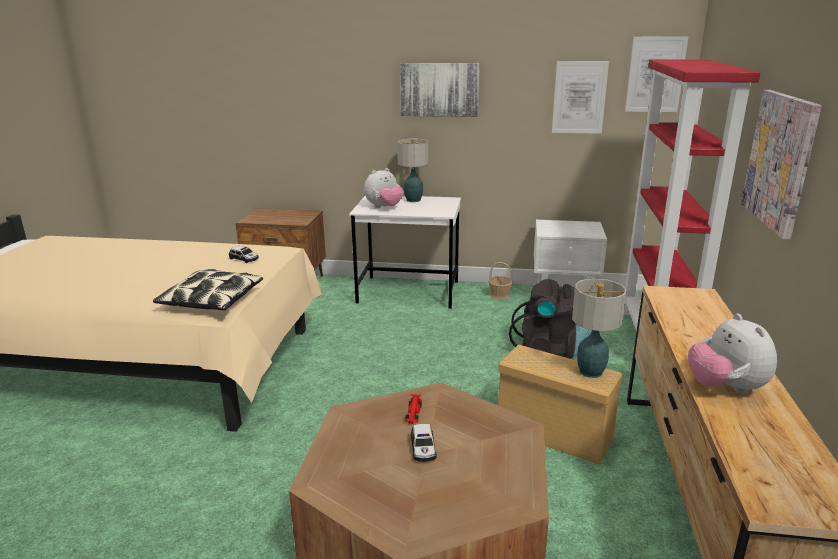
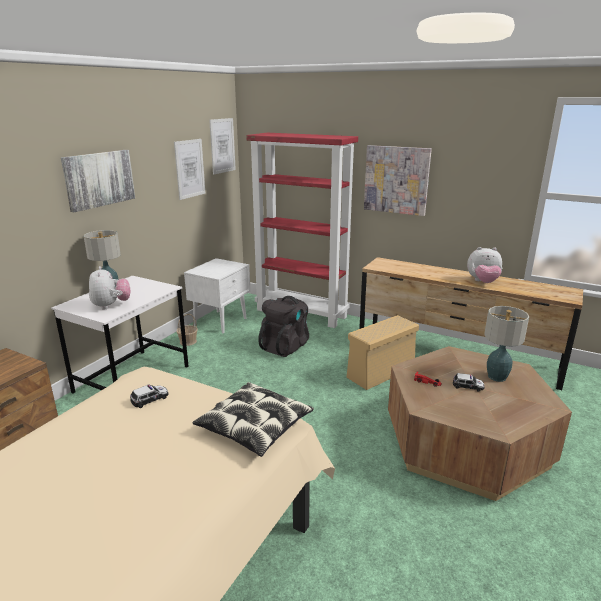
camera: 70 degrees left, 0 degrees up
table lamp [572,278,626,378] -> table lamp moved to [484,306,529,382]

